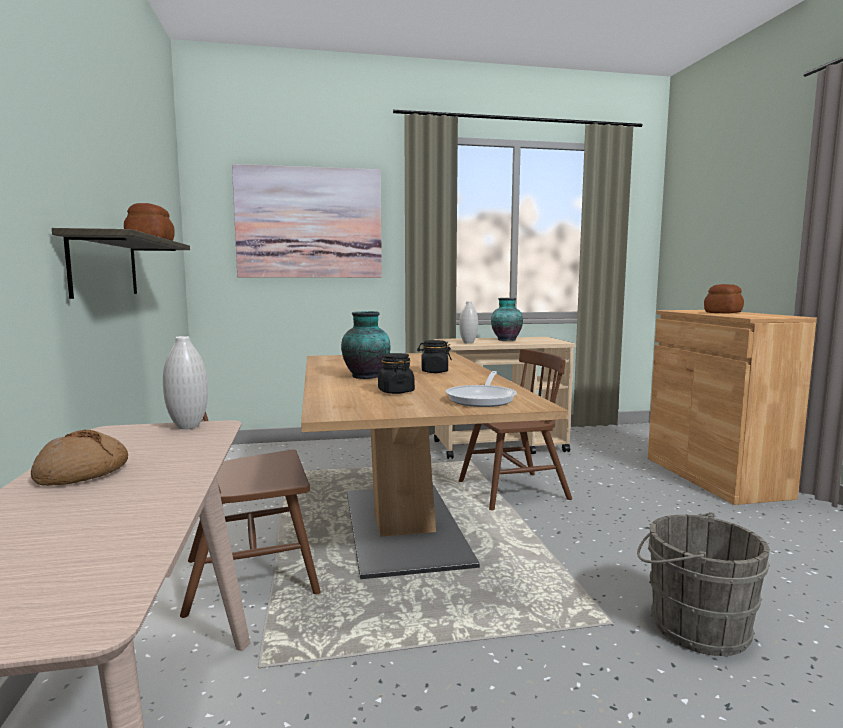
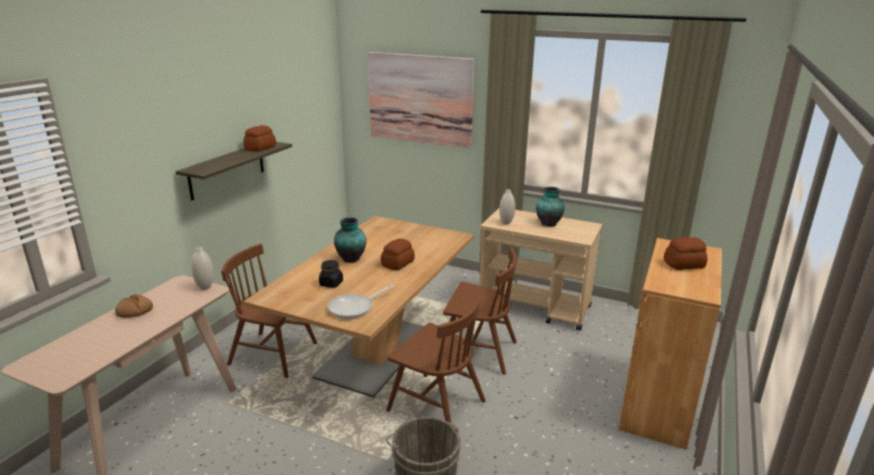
camera: 35 degrees right, 15 degrees up
black jar [417,340,452,373] -> bread [381,238,415,270]
none -> brown chair [386,293,486,423]

